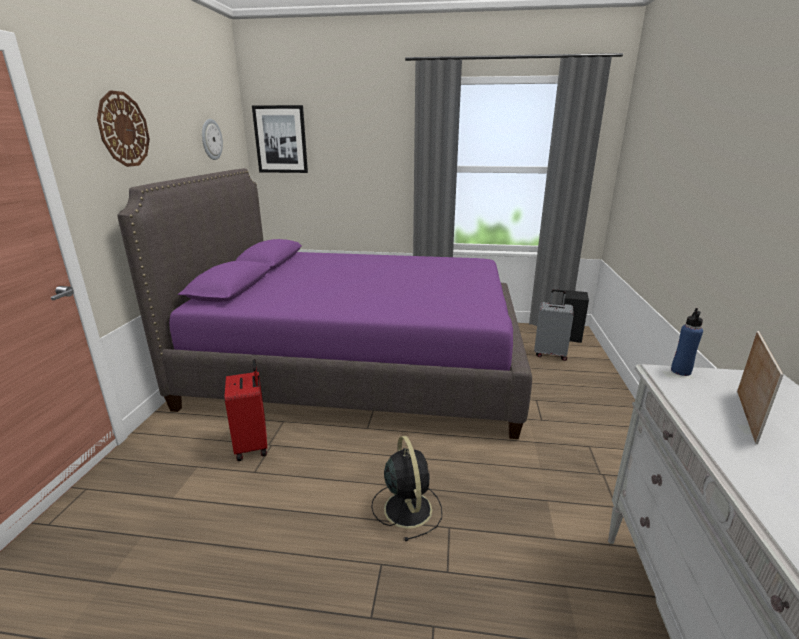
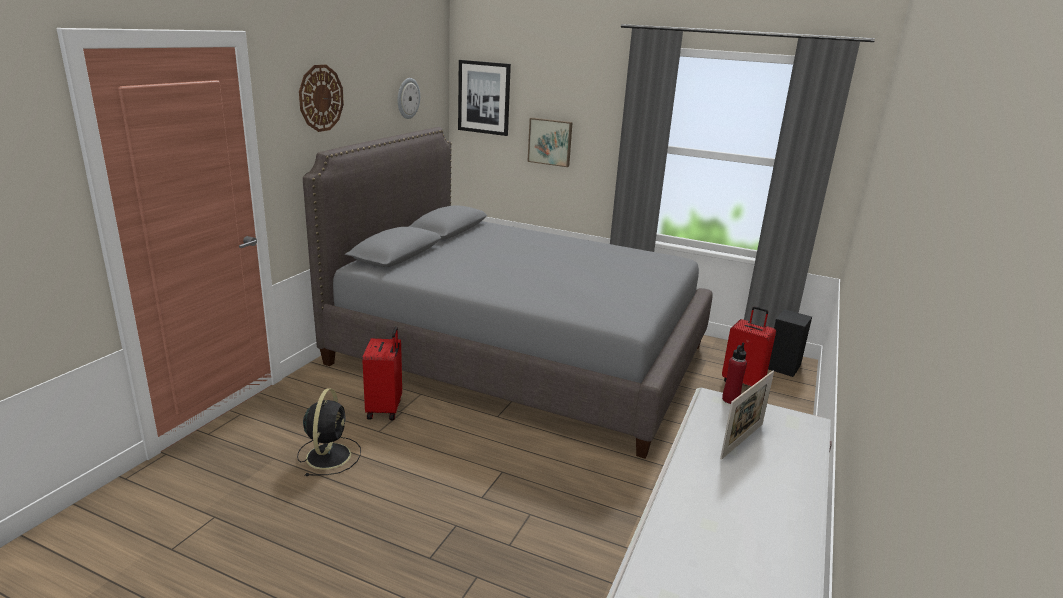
camera: 15 degrees right, 0 degrees up
purple bed [117,168,532,439] -> grey bed [303,127,713,458]
black fan [371,436,442,541] -> black fan moved to [297,388,361,476]
grey suitcase [534,289,574,361] -> red suitcase [722,306,776,386]
blue bottle [671,308,703,376] -> red bottle [722,343,747,404]
none -> picture [527,118,573,167]

